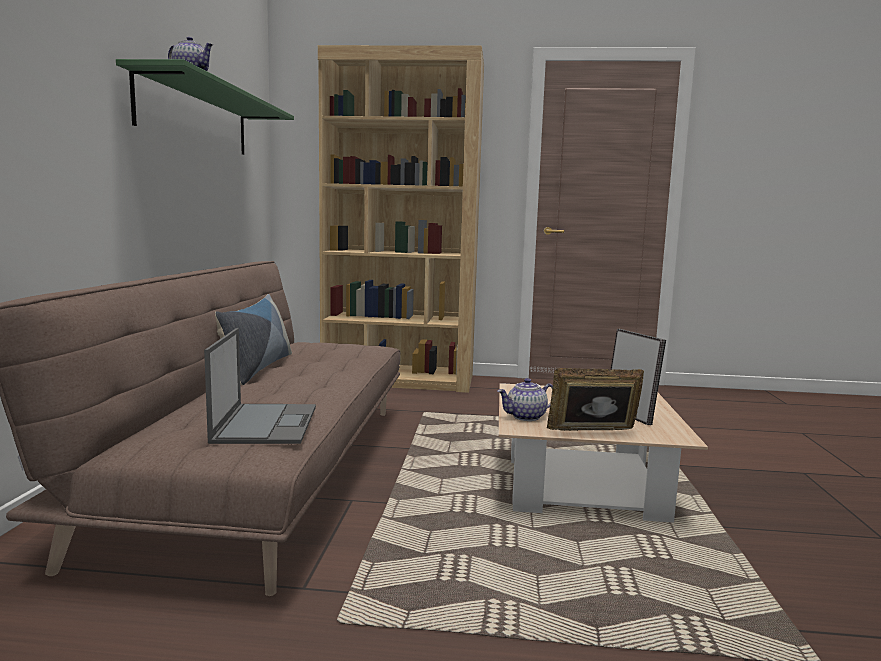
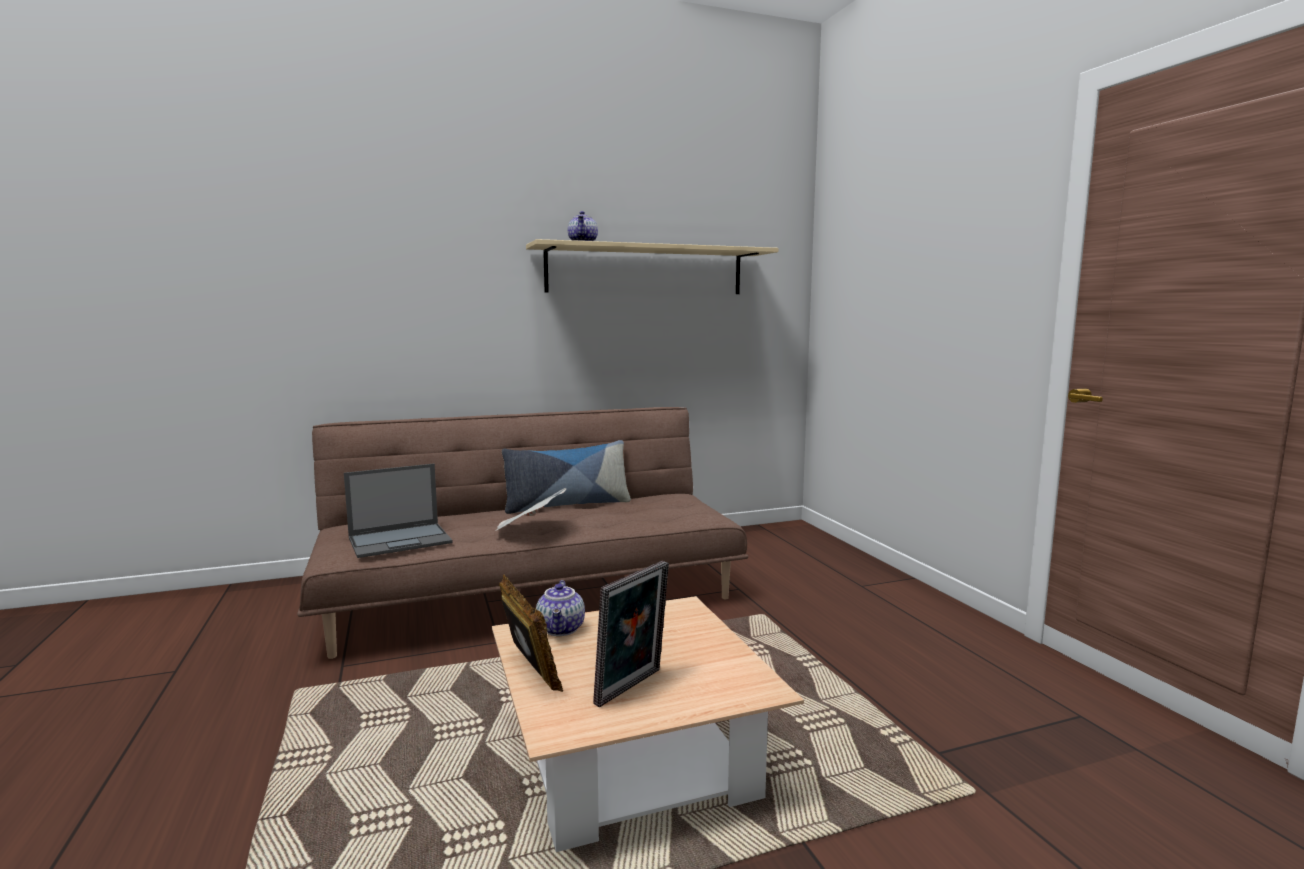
camera: 65 degrees right, 0 degrees up
green shelf [116,59,294,155] -> beige shelf [526,239,779,294]
brown bookcase [318,45,484,393] -> none
teapot [497,378,553,421] -> teapot turned 135 degrees counterclockwise [536,580,585,636]
none -> newspaper [495,488,567,531]

